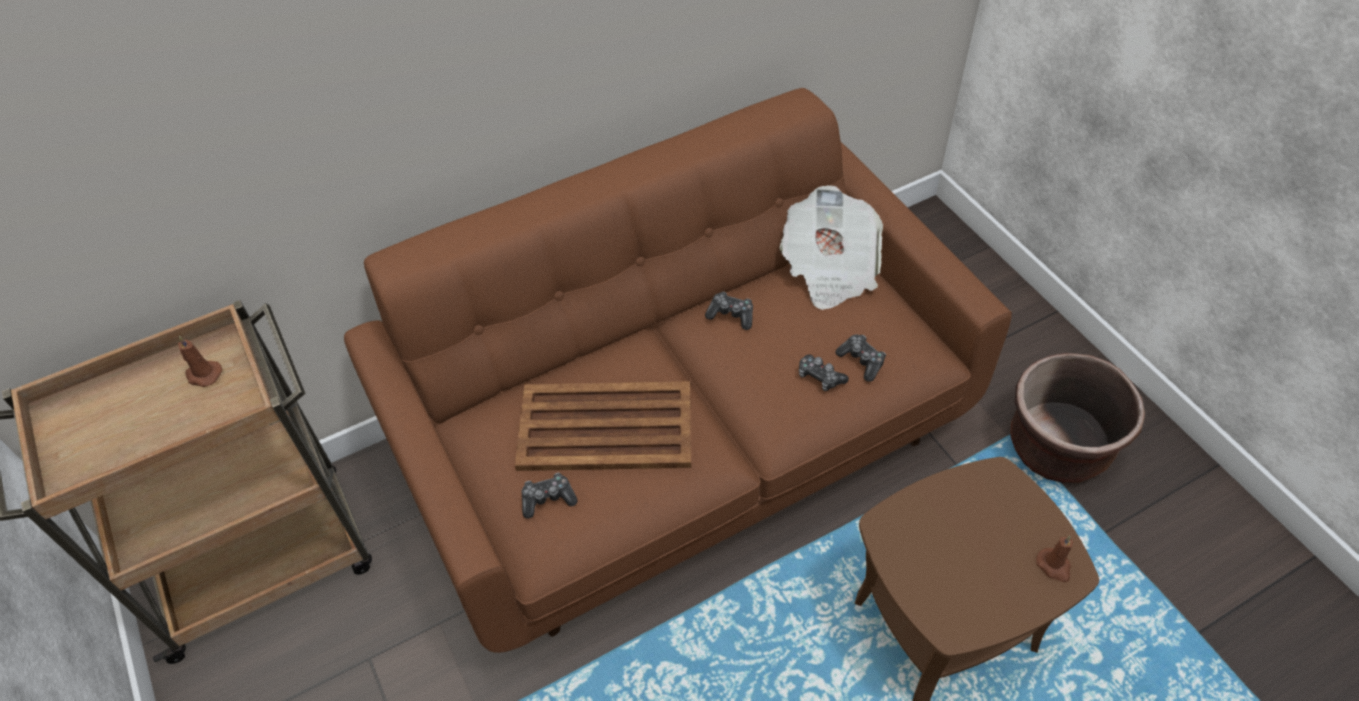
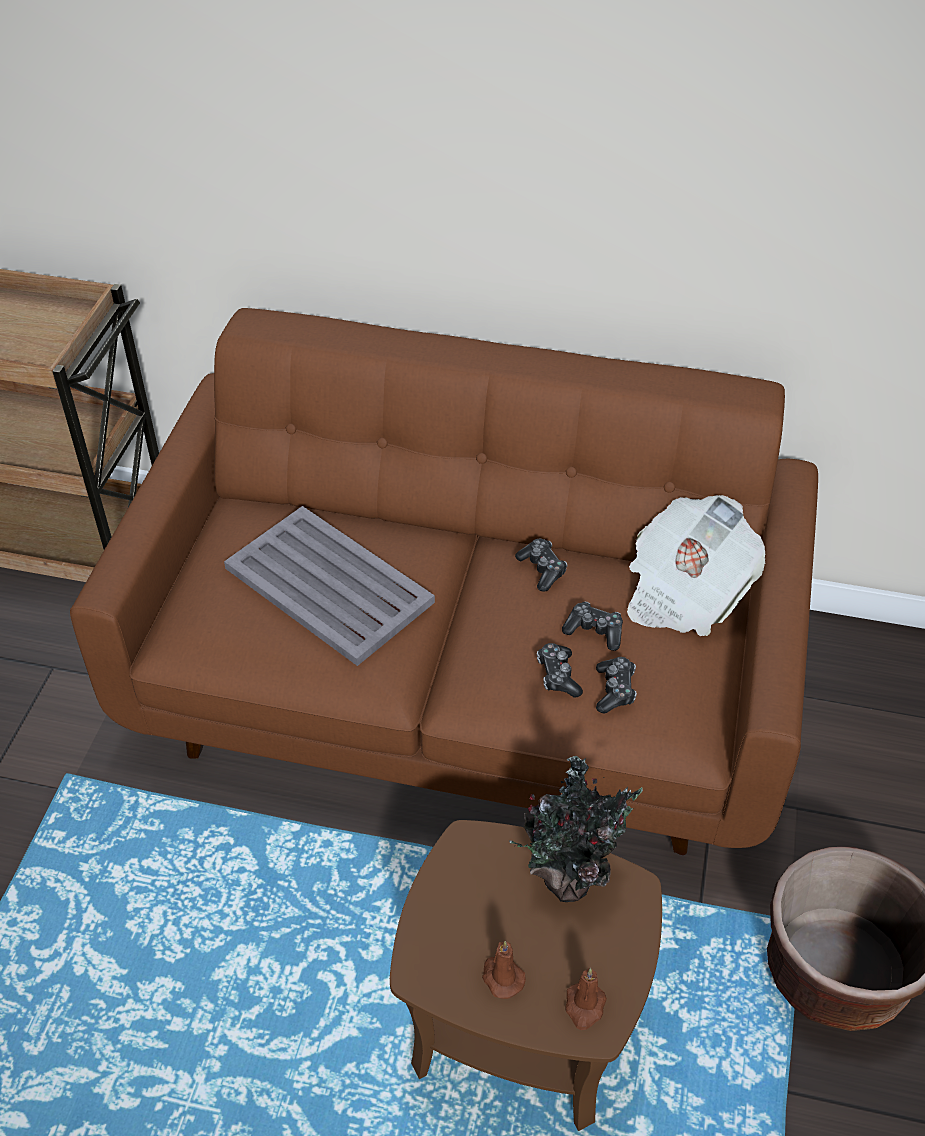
camera: 40 degrees right, 5 degrees down
brown candle [178,336,222,387] -> brown candle moved to [482,941,526,999]
brown tray [515,381,691,471] -> grey tray [224,506,435,666]
game controller [521,473,578,519] -> game controller moved to [562,601,623,651]
none -> potted plant [508,756,643,902]

